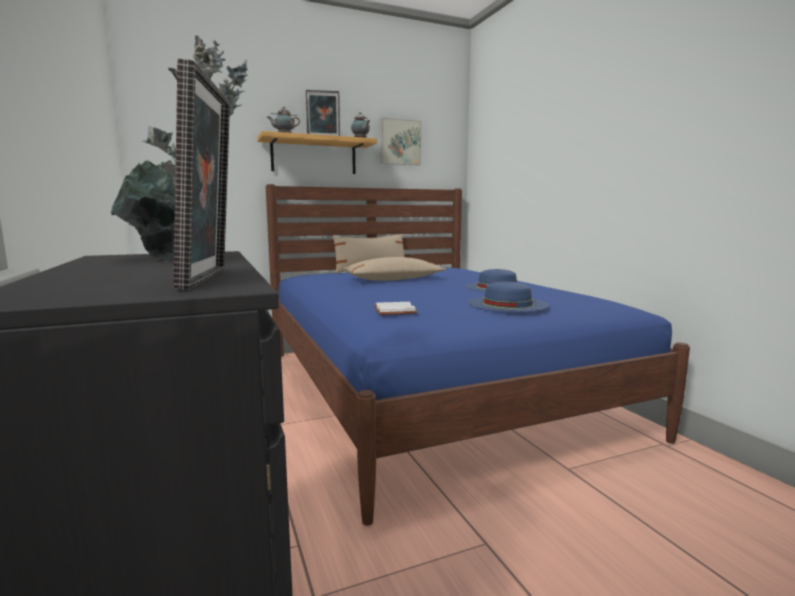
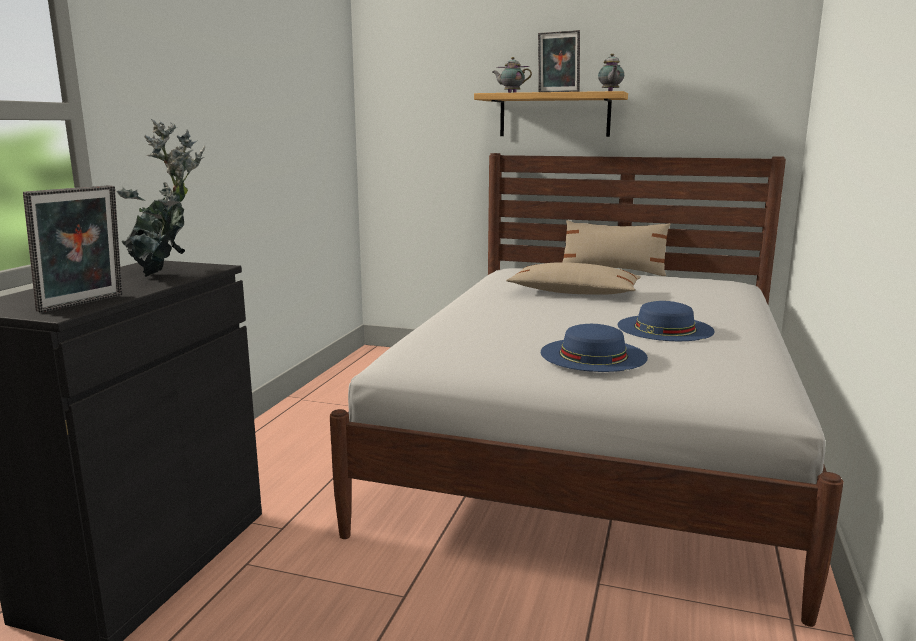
camera: 40 degrees right, 5 degrees up
blue bed [266,184,690,526] -> white bed [330,153,843,627]
white book [374,302,418,315] -> none
picture [380,118,422,165] -> none

